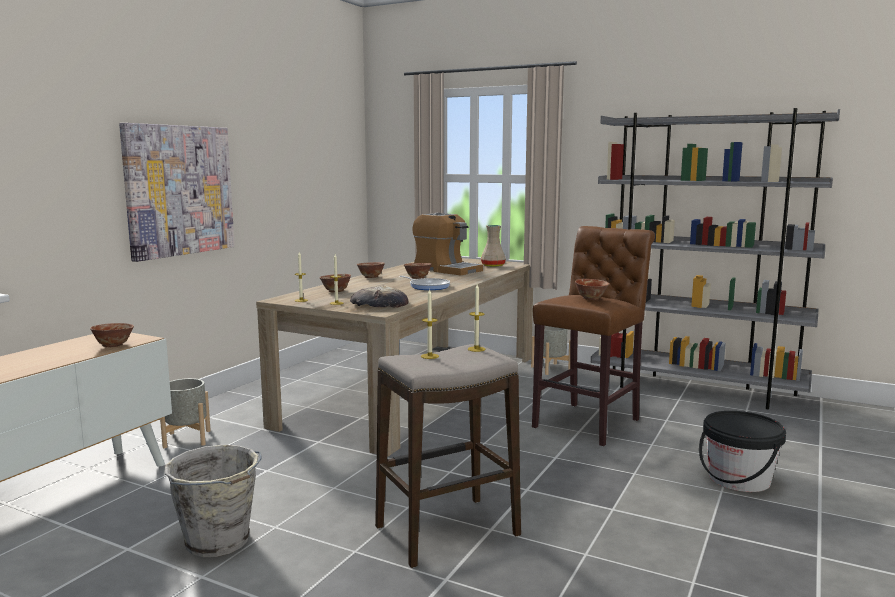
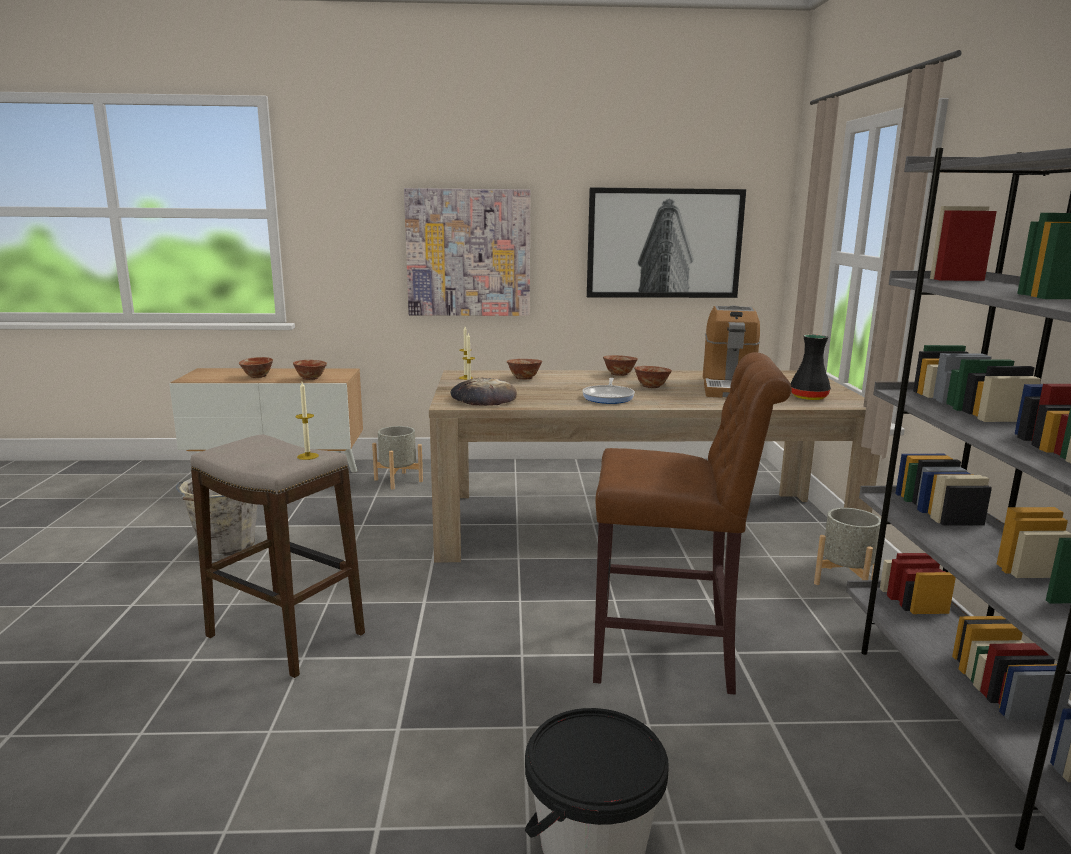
camera: 60 degrees right, 5 degrees up
candle [421,288,439,359] -> none
beige vase [481,225,506,267] -> black vase [791,335,831,400]
bowl [575,279,609,300] -> bowl moved to [239,357,273,378]
none -> picture [587,187,746,298]

